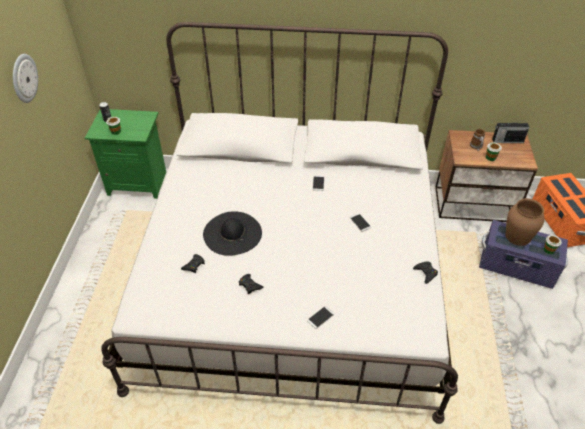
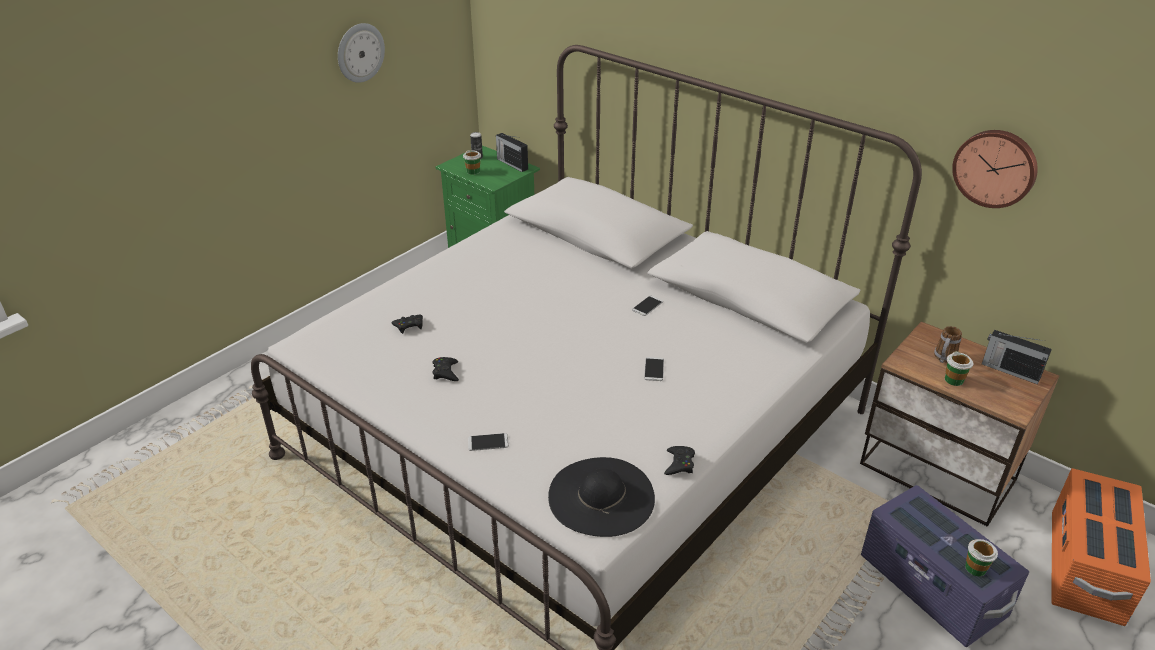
camera: 35 degrees right, 10 degrees down
black hat [203,211,262,256] -> black hat moved to [548,457,655,537]
brown vase [505,198,544,246] -> none
none -> radio [496,133,528,172]
none -> wall clock [952,130,1038,208]

